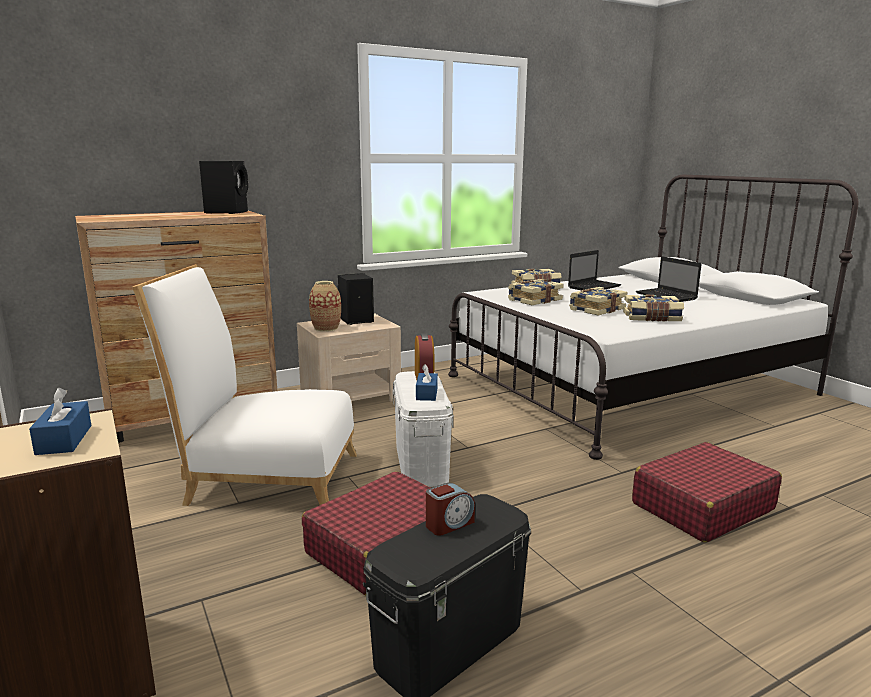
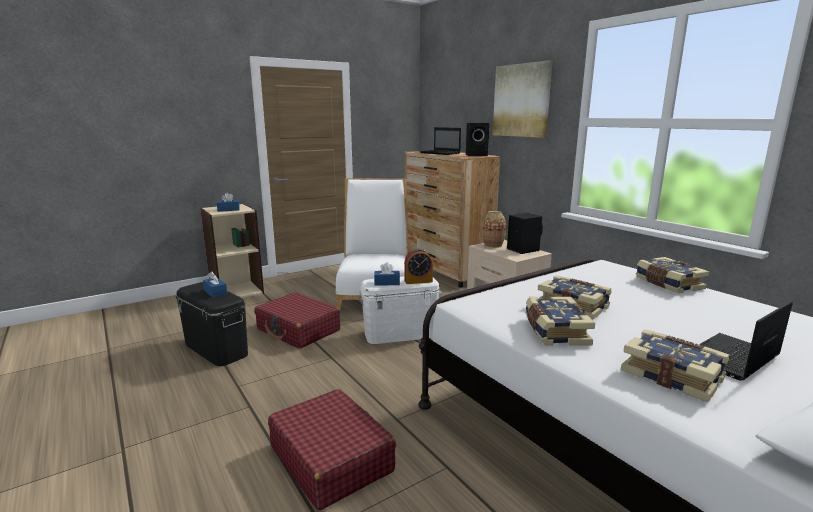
camera: 85 degrees right, 0 degrees up
alarm clock [426,483,475,536] -> blue tissue box [203,271,227,298]
book [508,279,564,305] -> book moved to [621,329,729,402]
laptop [568,250,621,290] -> laptop moved to [420,127,461,155]
none -> picture [493,60,552,138]

